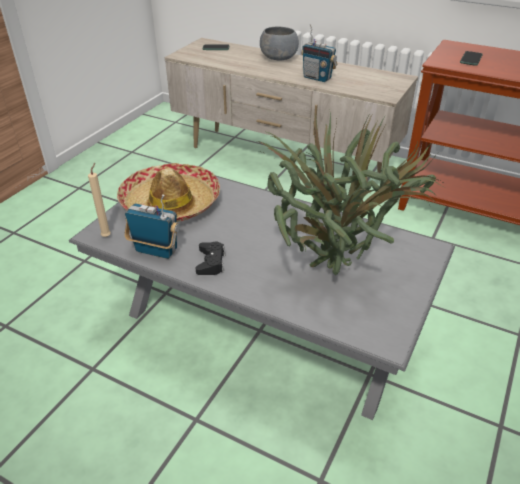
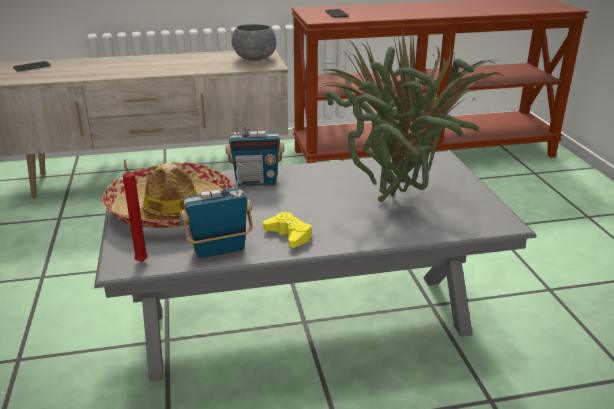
camera: 40 degrees left, 10 degrees down
beige candle [88,163,111,237] -> red candle [123,159,148,262]
black game controller [196,242,225,275] -> yellow game controller [263,212,312,248]
grey bowl [260,27,299,60] -> grey bowl moved to [232,24,276,60]
radio [301,24,337,82] -> radio moved to [225,108,284,186]

